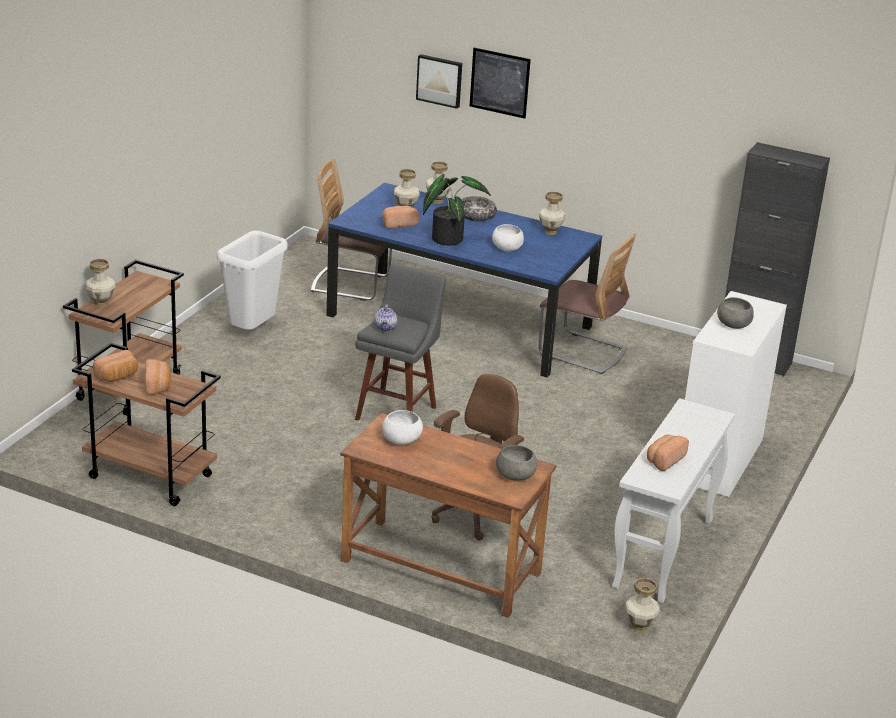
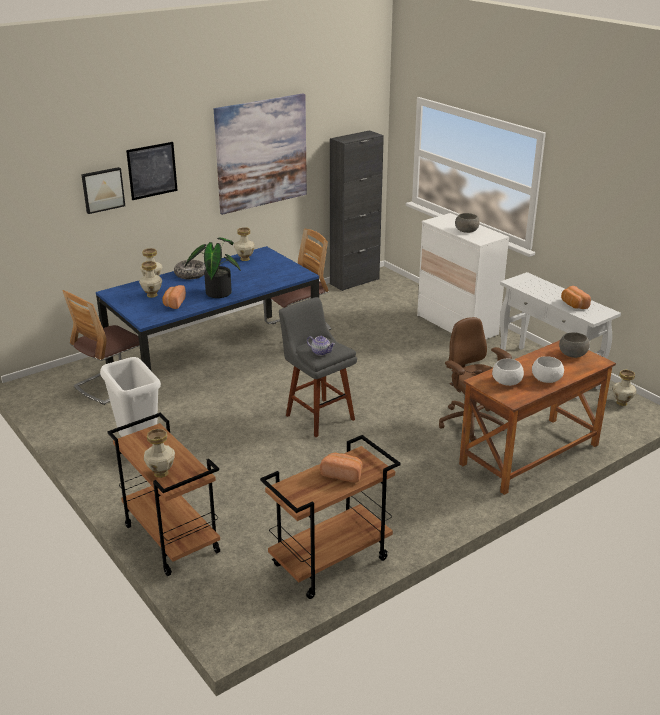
camera: 60 degrees left, 0 degrees up
bread [93,350,138,382] -> none
white bowl [492,224,524,251] -> white bowl moved to [532,356,564,383]
none -> picture [214,94,307,215]

